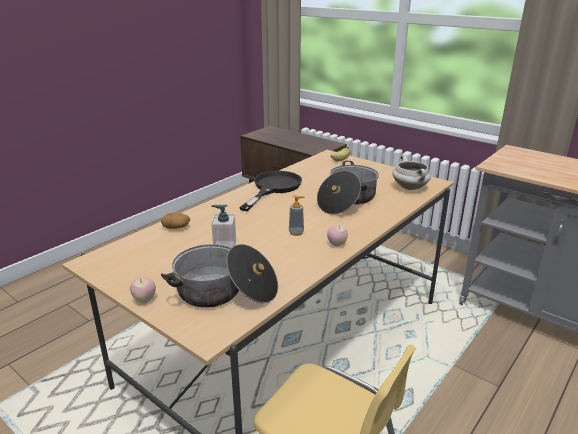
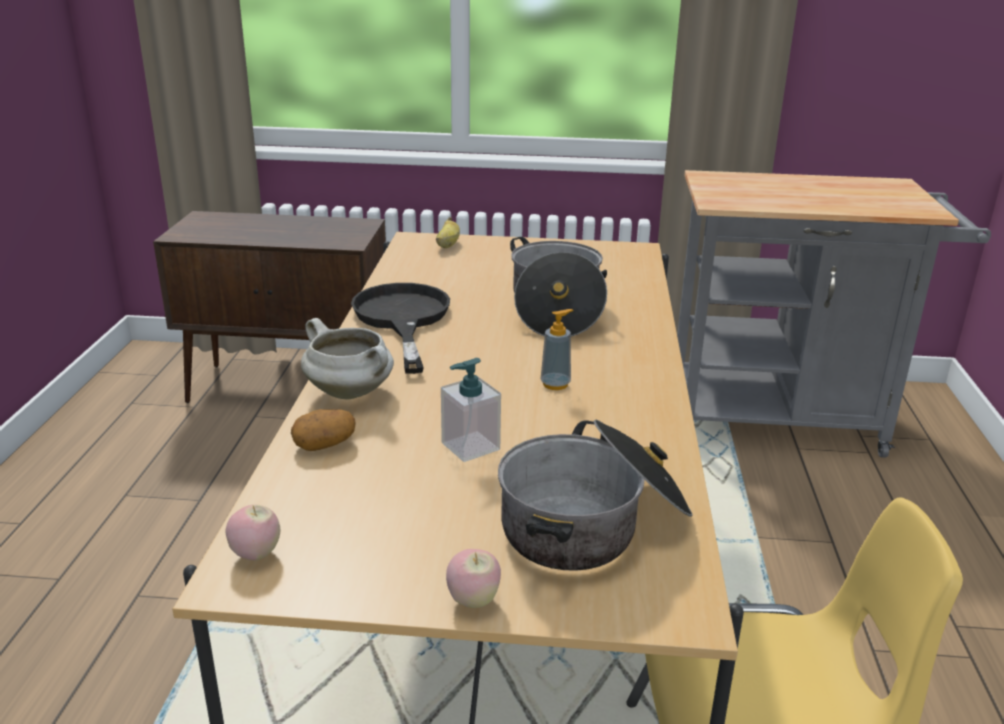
camera: 35 degrees left, 0 degrees up
apple [327,225,348,246] -> apple moved to [226,505,280,561]
white cooking pot [392,155,431,190] -> white cooking pot moved to [301,318,394,399]

